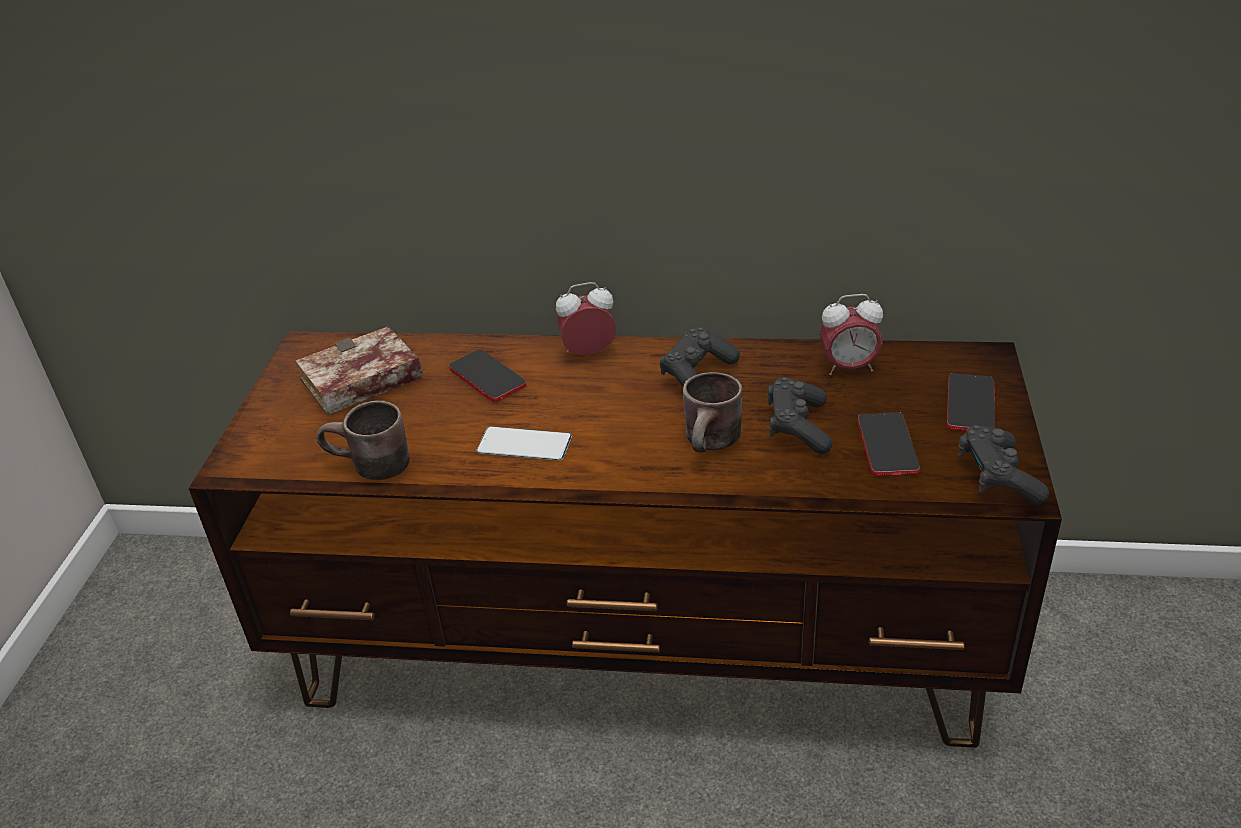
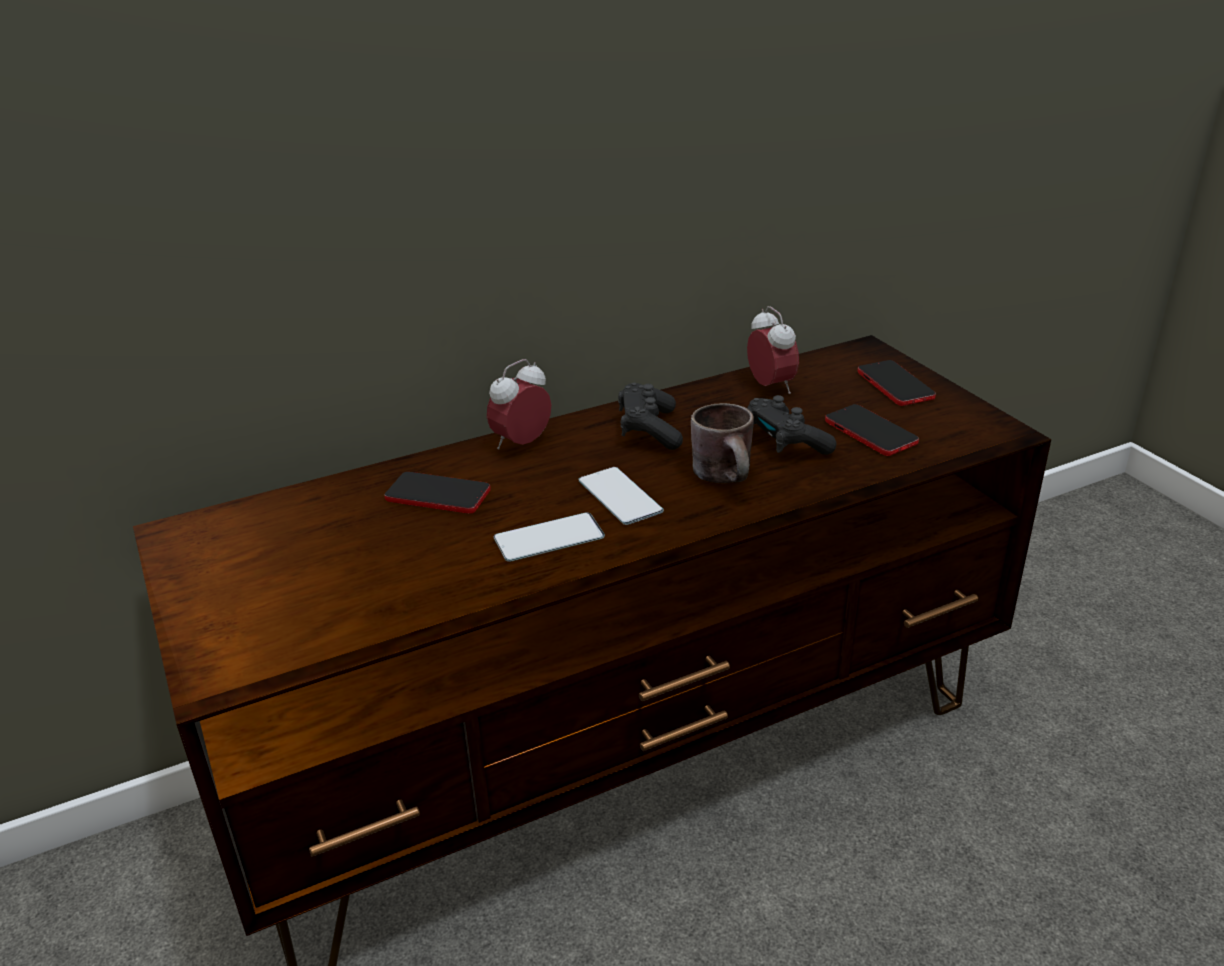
camera: 35 degrees left, 5 degrees down
book [296,326,422,415] -> none
brown mug [317,401,410,480] -> none
alarm clock [820,294,883,375] -> alarm clock turned 75 degrees counterclockwise [747,306,799,394]
black game controller [958,425,1049,504] -> none
none -> phone [578,467,664,525]

